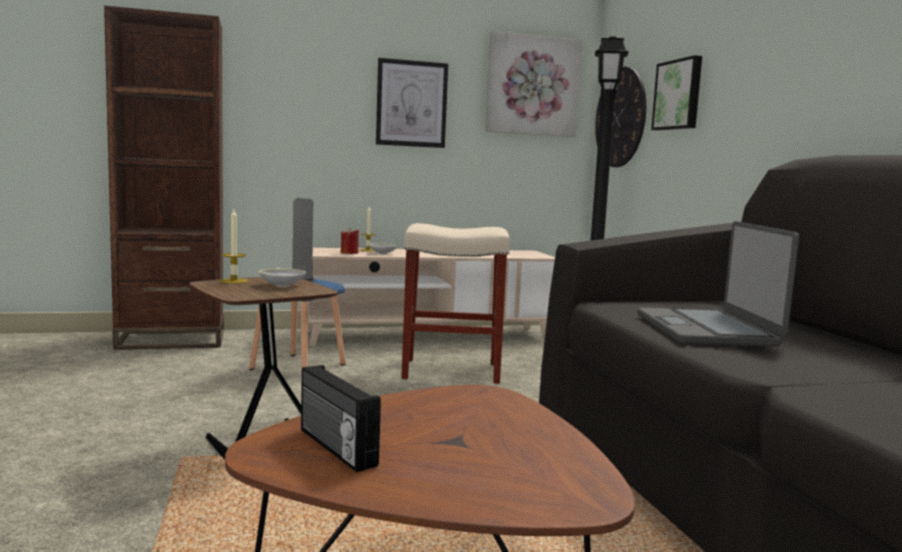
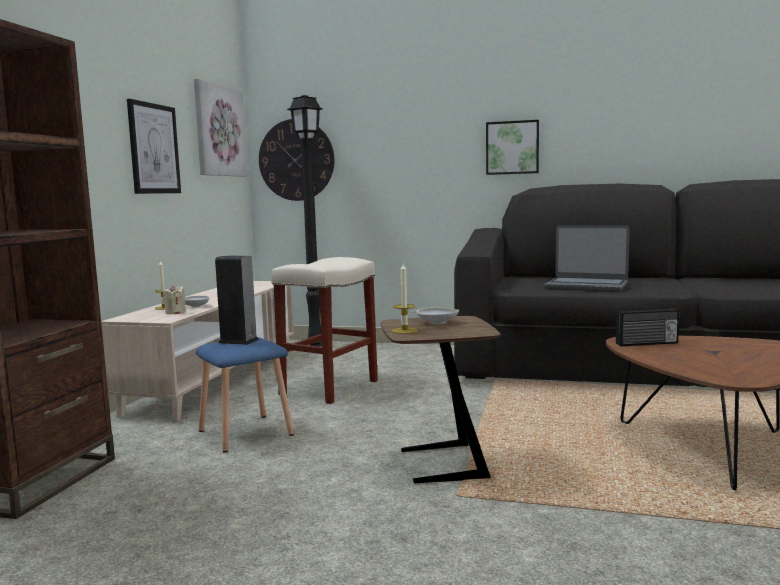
camera: 60 degrees left, 0 degrees up
radio [301,365,381,472] -> radio moved to [616,308,679,346]
red candle [341,227,359,254] -> beige candle [163,285,186,314]
picture [651,55,702,131] -> picture moved to [486,120,539,175]

